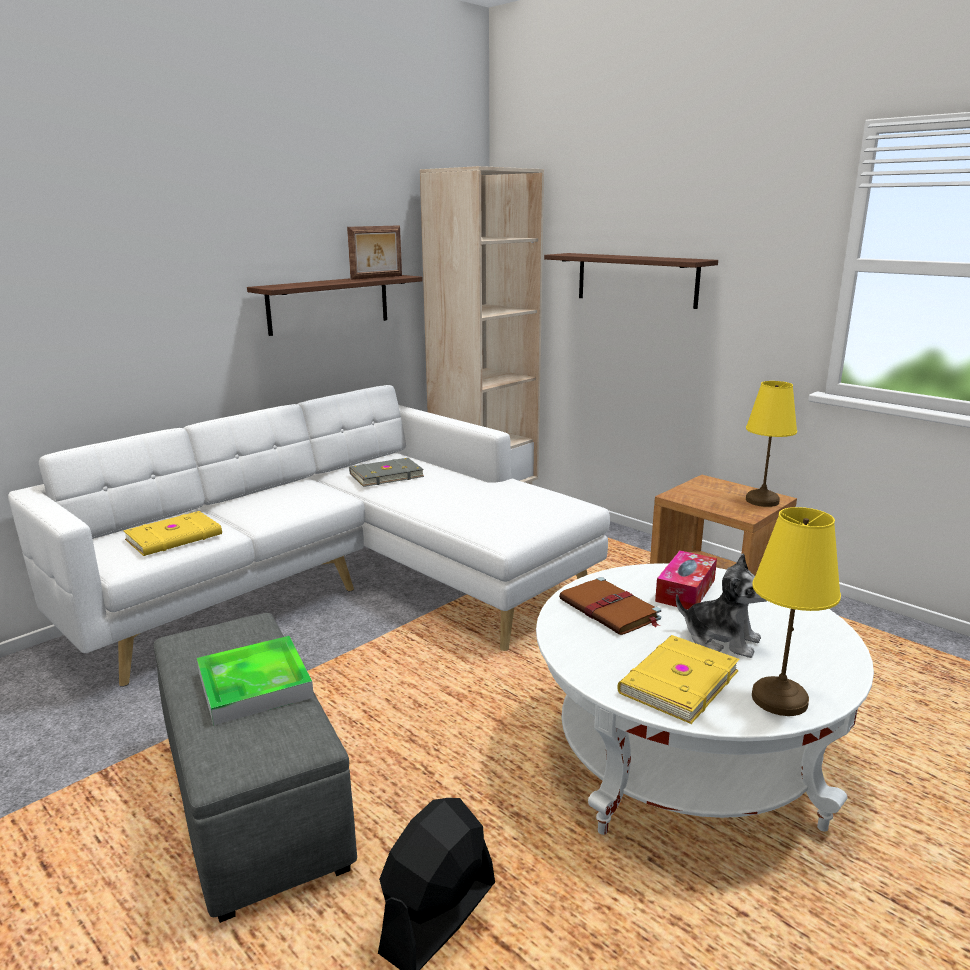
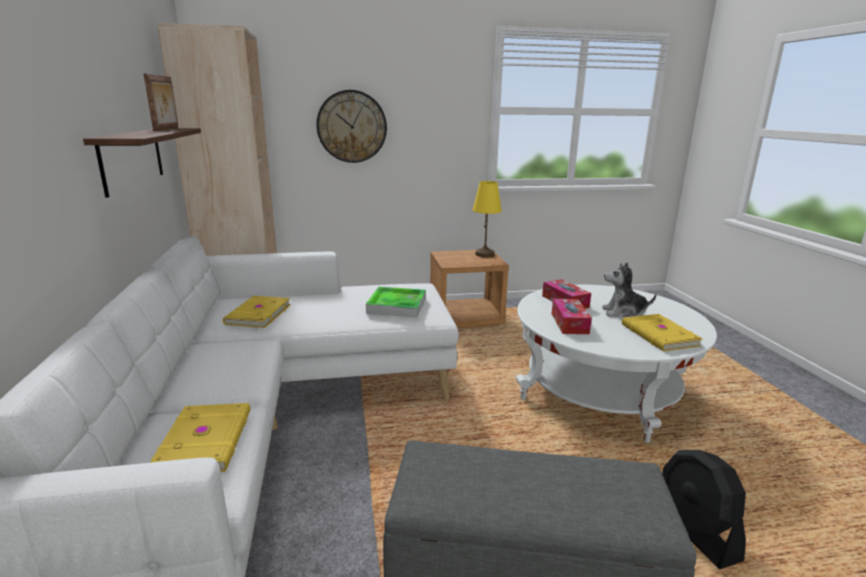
camera: 55 degrees left, 0 degrees up
tray [197,636,314,726] -> tray moved to [366,287,426,317]
grey book [349,458,424,487] -> yellow book [223,296,291,328]
shelf [544,253,718,309] -> wall clock [316,90,387,163]
brown book [559,577,661,635] -> tissue box [552,299,592,334]
plush toy [676,553,767,658] -> plush toy turned 150 degrees counterclockwise [602,262,656,317]
yellow table lamp [752,507,841,716] -> none

